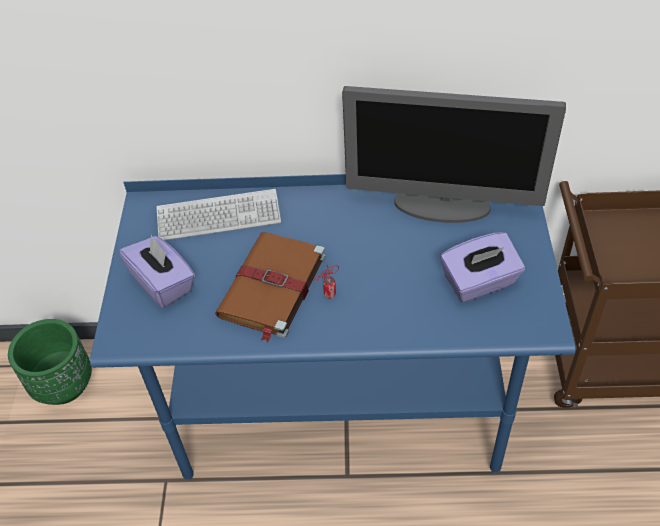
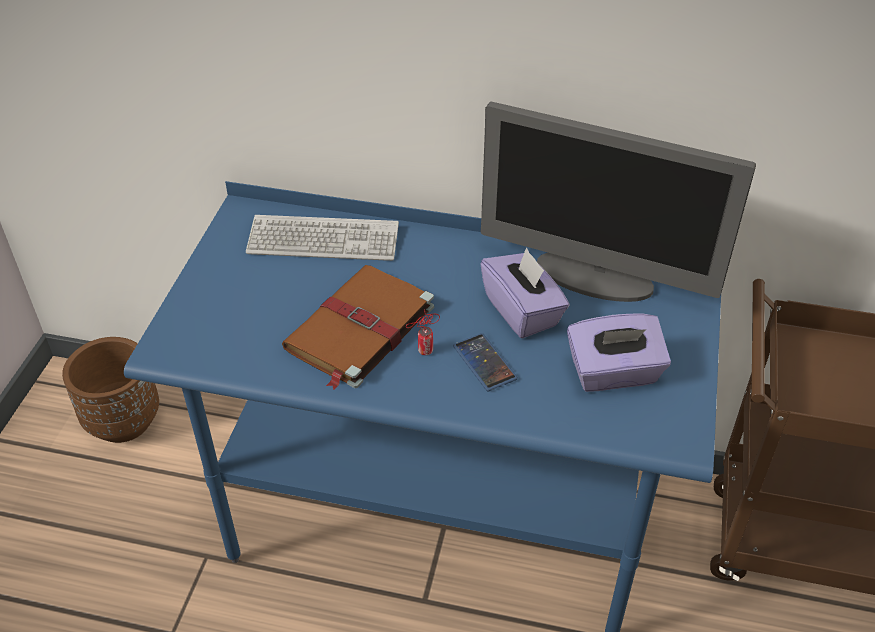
camera: 10 degrees right, 5 degrees down
green planter [8,319,92,405] -> brown planter [62,337,159,443]
purple tissue box [119,235,195,308] -> purple tissue box moved to [480,247,569,339]
none -> phone [453,333,518,391]

